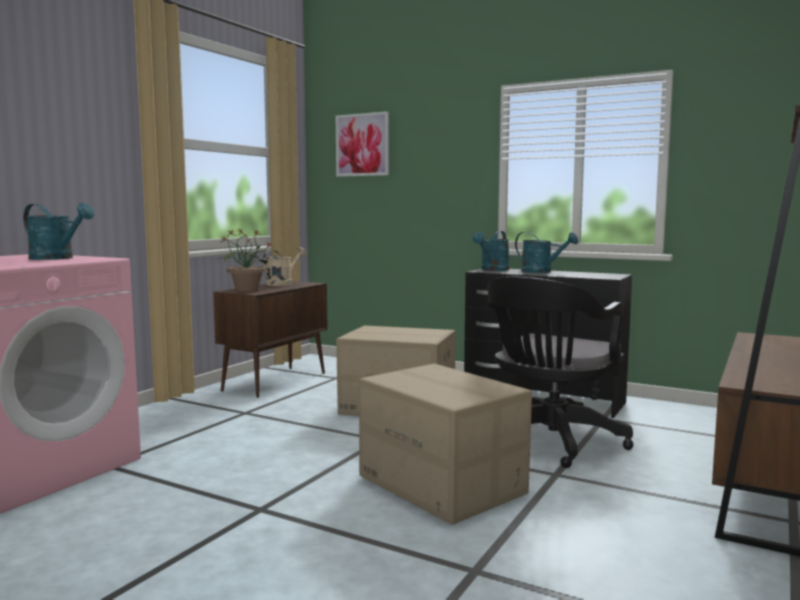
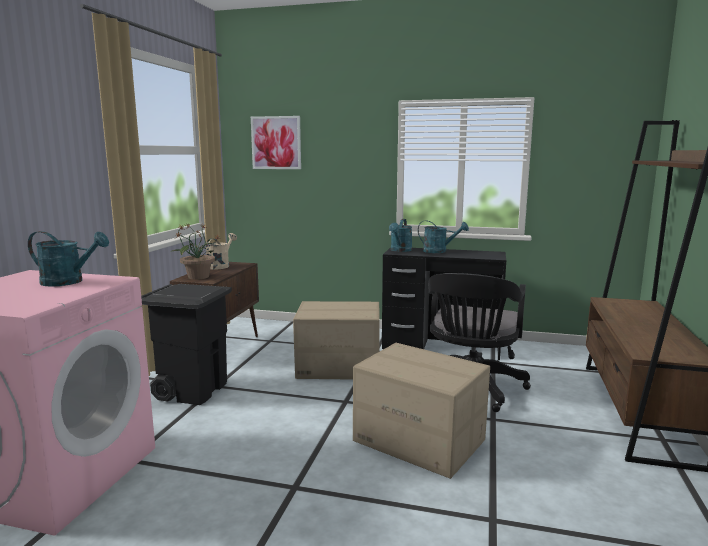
camera: 15 degrees left, 5 degrees up
none -> black trash can [141,284,232,405]

